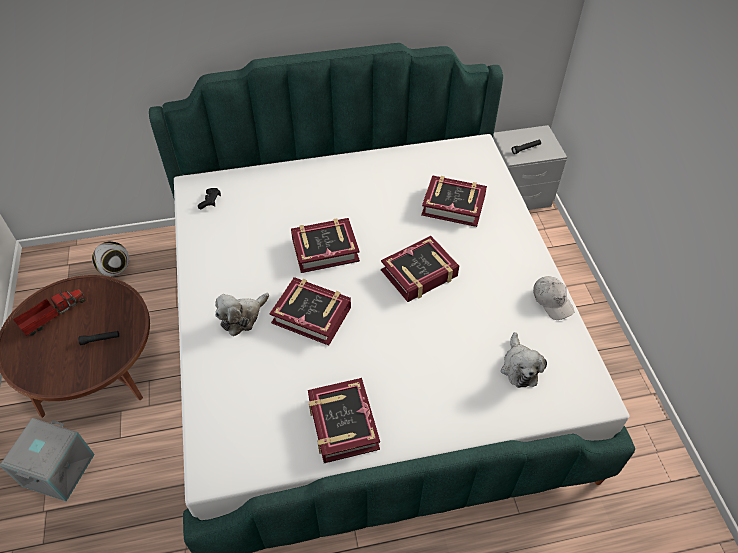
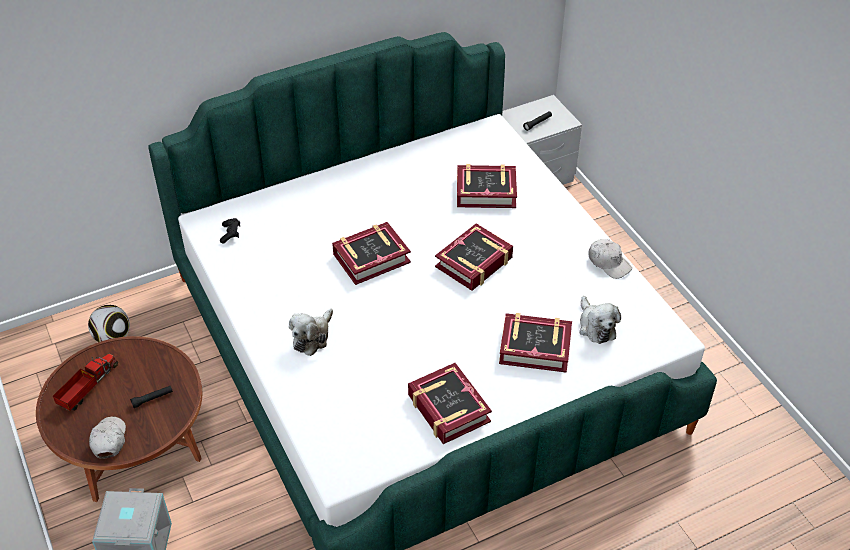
camera: 15 degrees left, 5 degrees down
book [270,277,351,346] -> book moved to [499,313,572,373]
none -> white cap [89,417,126,459]

